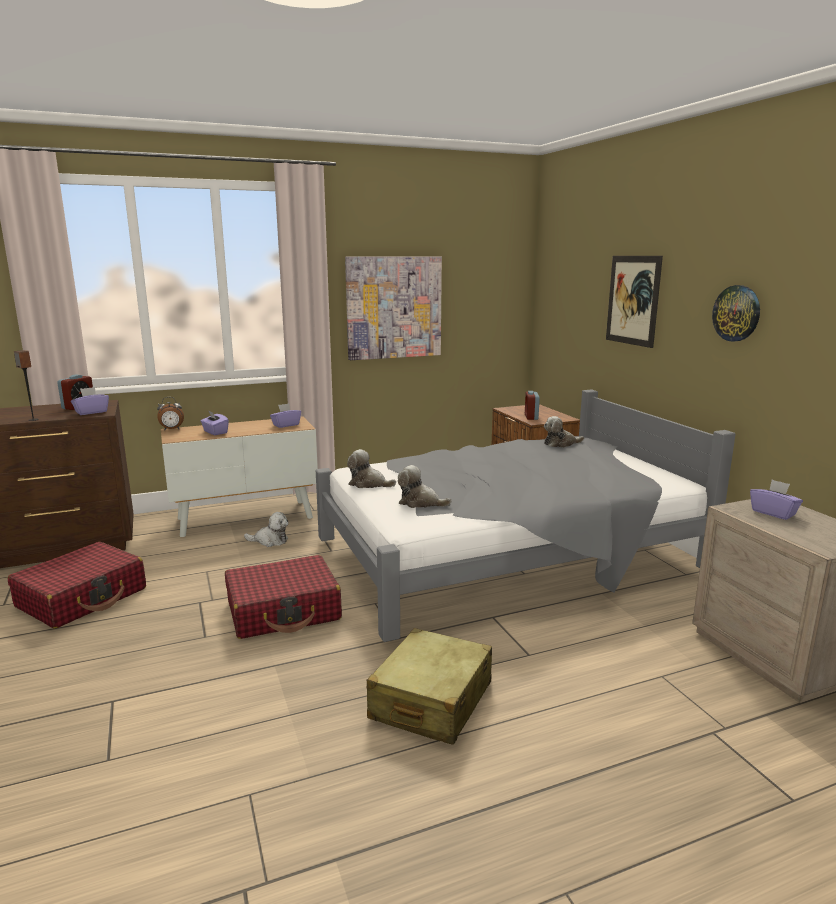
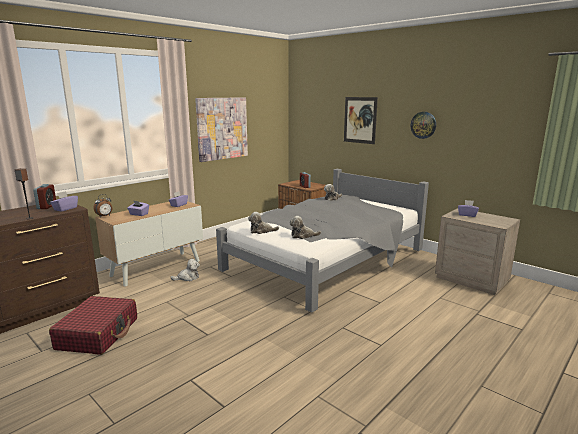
camera: 25 degrees left, 0 degrees up
red suitcase [225,555,342,639] -> none
beige suitcase [367,628,492,745] -> none

